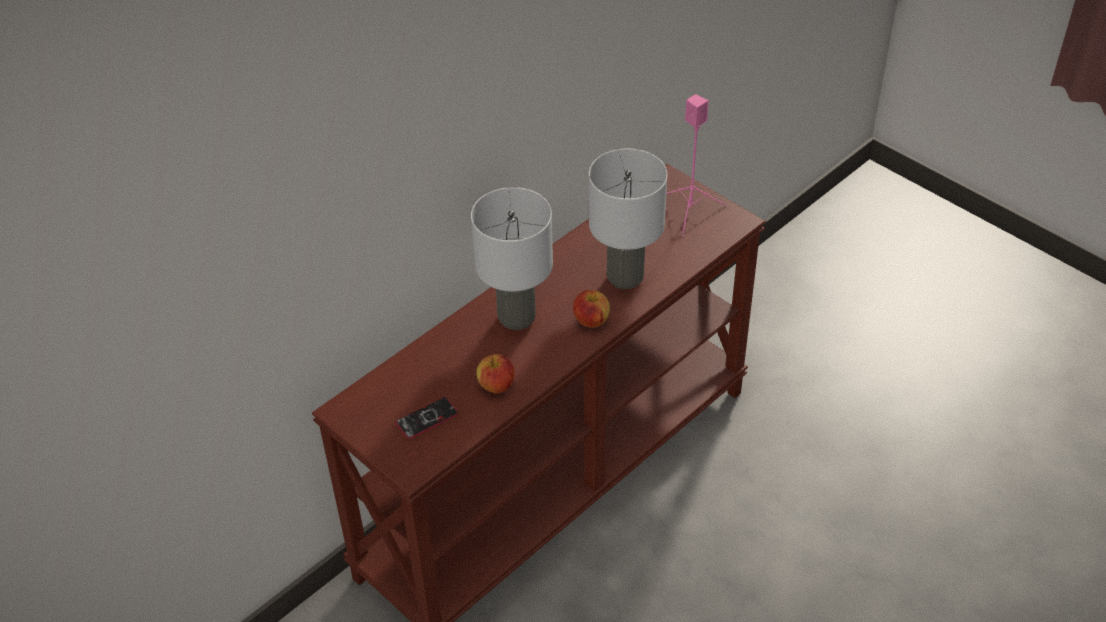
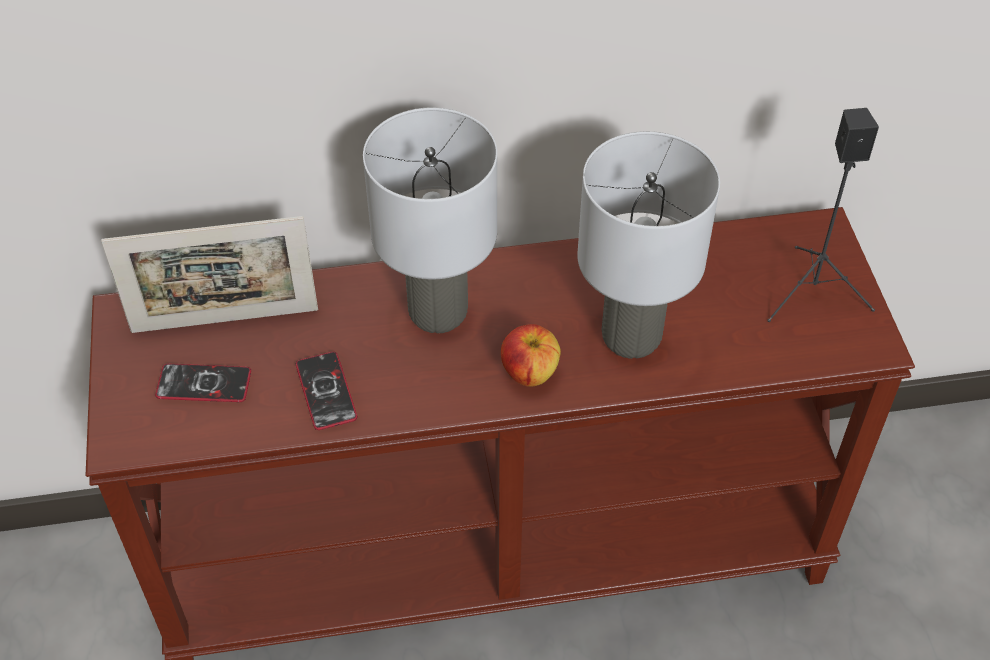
camera: 35 degrees right, 5 degrees up
apple [476,354,515,393] -> phone [296,352,357,430]
pink speaker [666,94,727,236] -> black speaker [767,108,879,322]
none -> picture frame [101,216,318,333]

